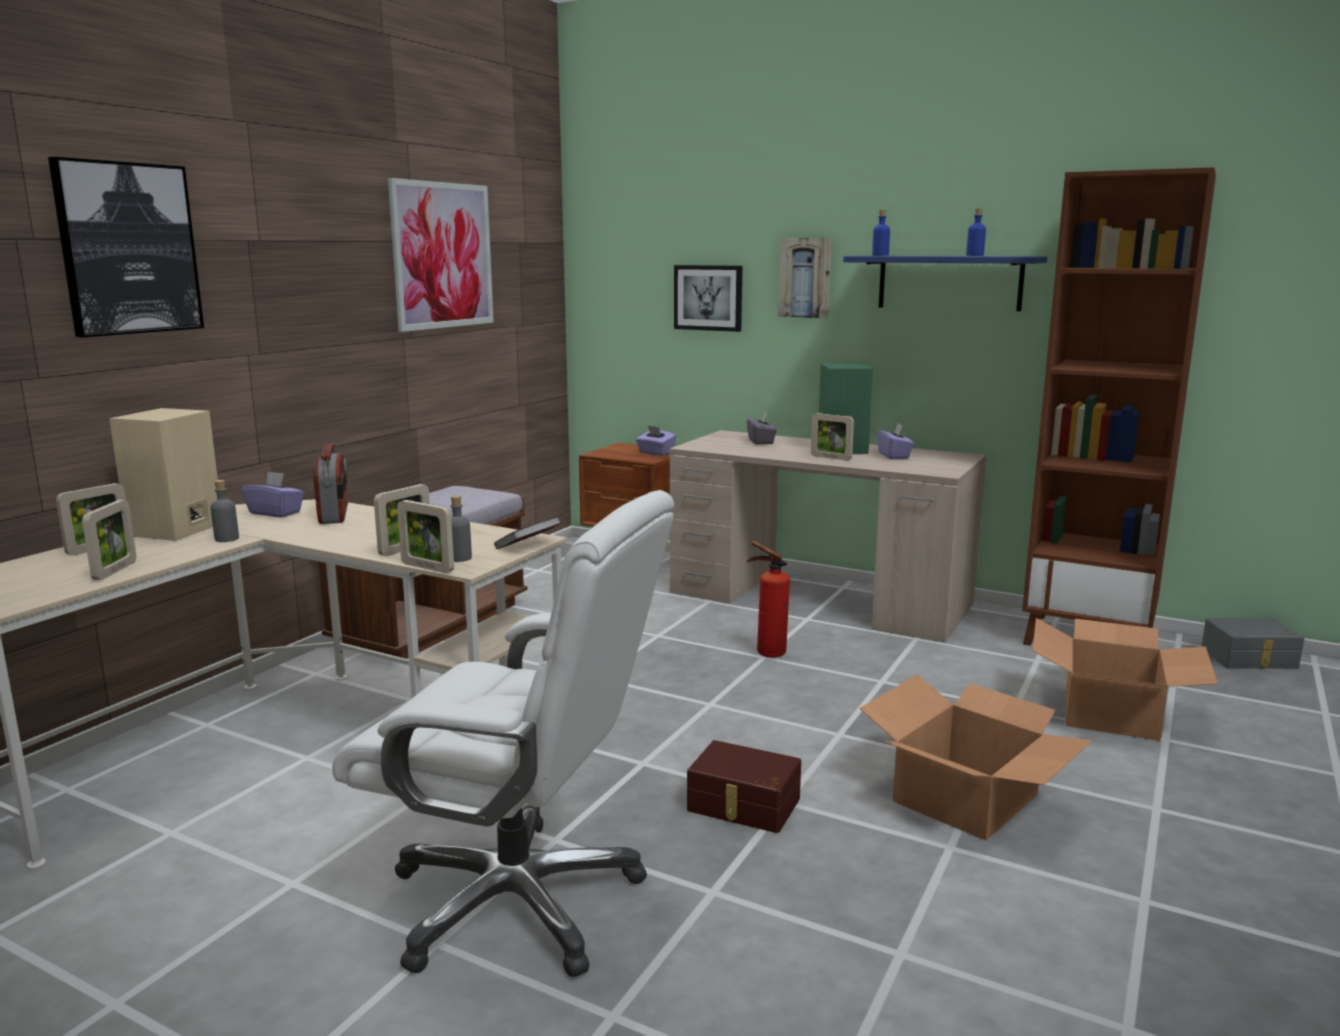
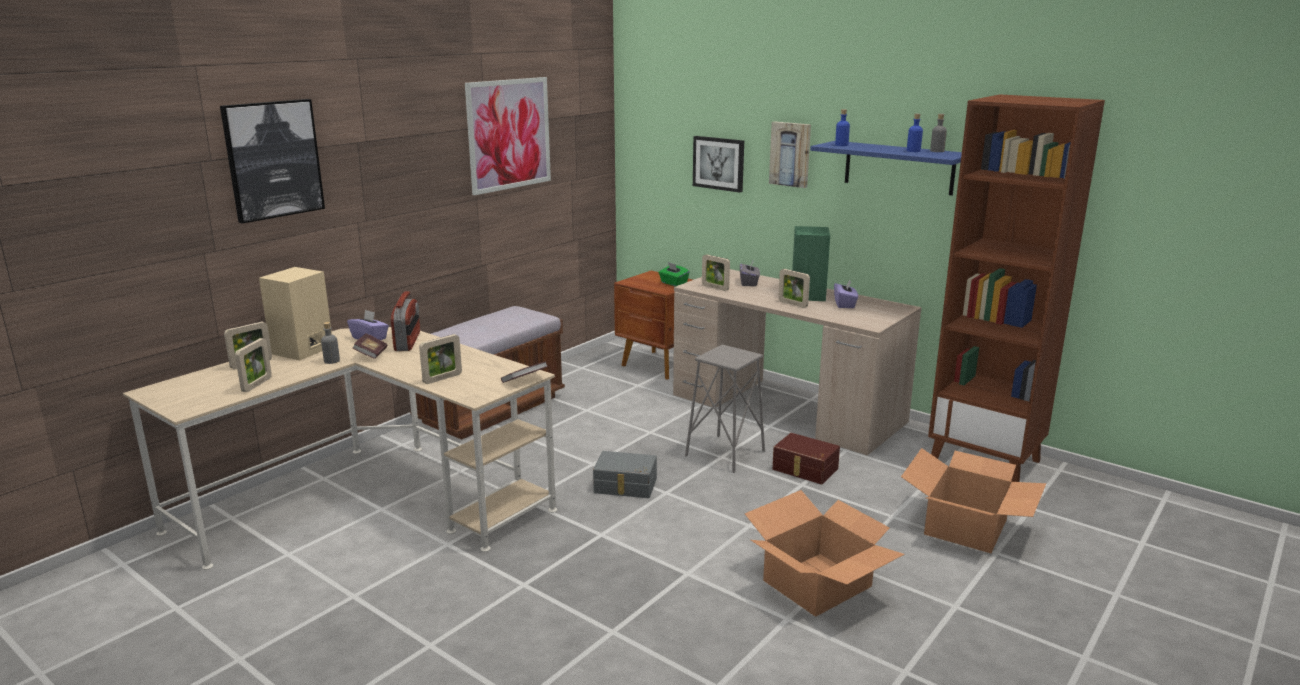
camera: 10 degrees right, 5 degrees up
white office chair [332,490,674,977] -> none
picture frame [397,500,454,573] -> picture frame moved to [702,254,730,291]
grey bottle [450,495,472,562] -> grey bottle moved to [930,114,947,152]
purple tissue box [636,425,676,456] -> green tissue box [659,262,689,287]
brown storage box [687,740,801,833] -> brown storage box moved to [772,433,840,484]
fire extinguisher [747,541,790,658] -> grey stool [685,344,765,473]
grey storage box [1202,618,1304,669] -> grey storage box moved to [593,451,657,498]
none -> book [353,333,387,359]

